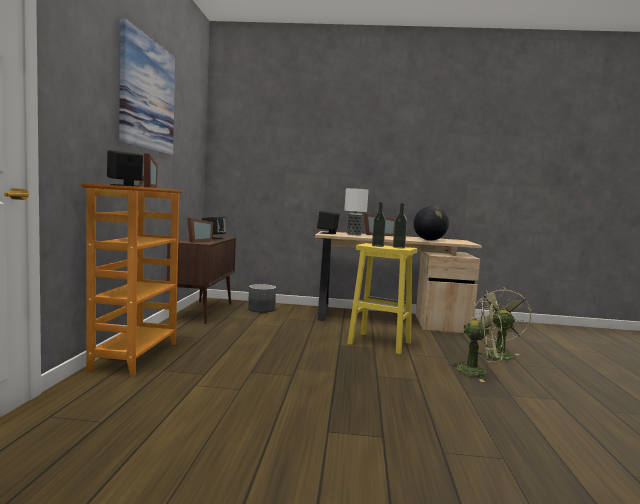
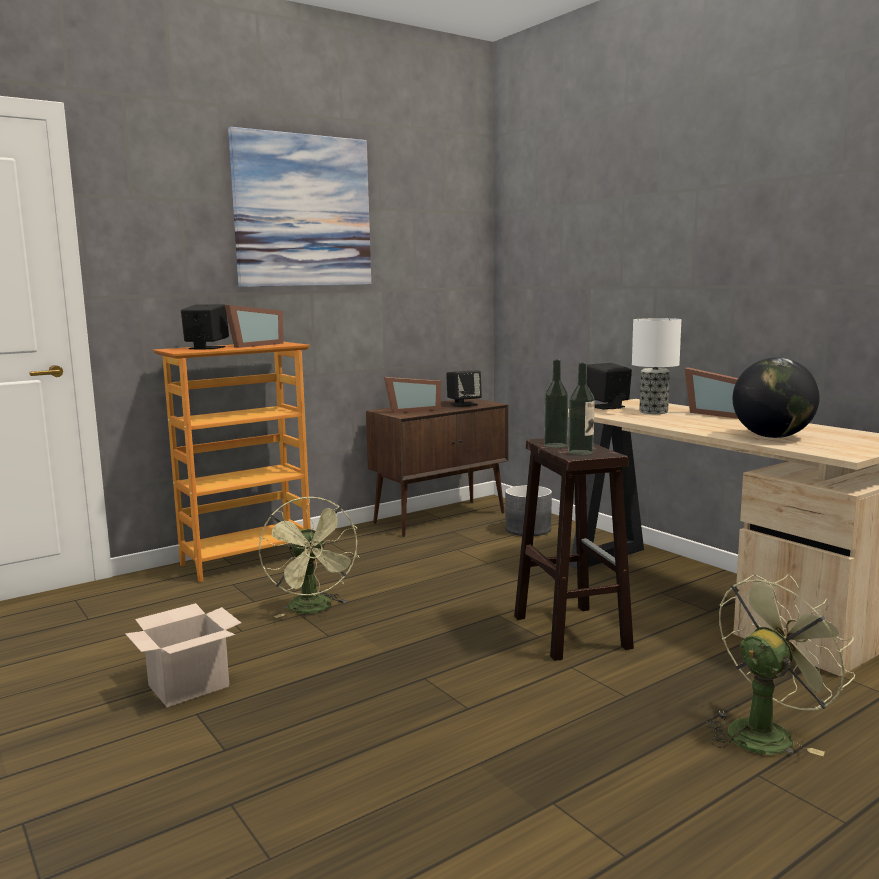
camera: 50 degrees right, 5 degrees up
yellow stool [347,243,417,354] -> brown stool [514,436,634,661]
green fan [449,298,503,382] -> green fan moved to [259,497,359,618]
none -> cardboard box [125,603,241,707]

